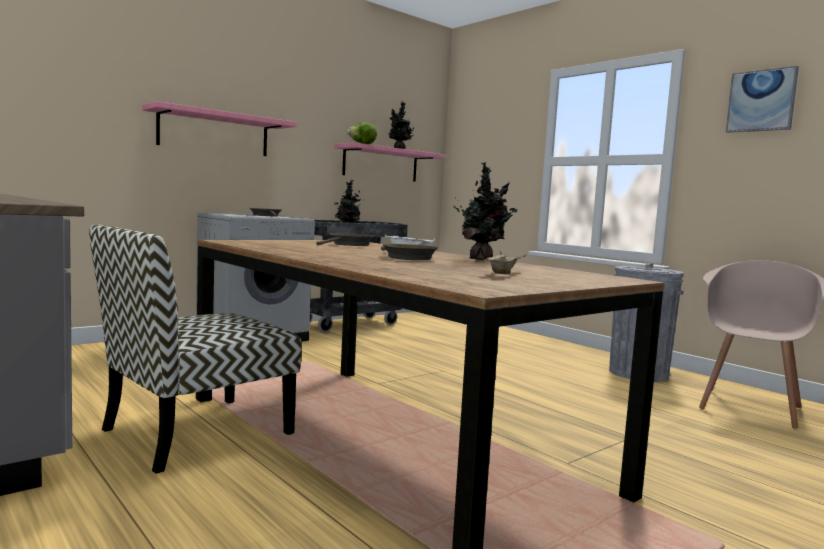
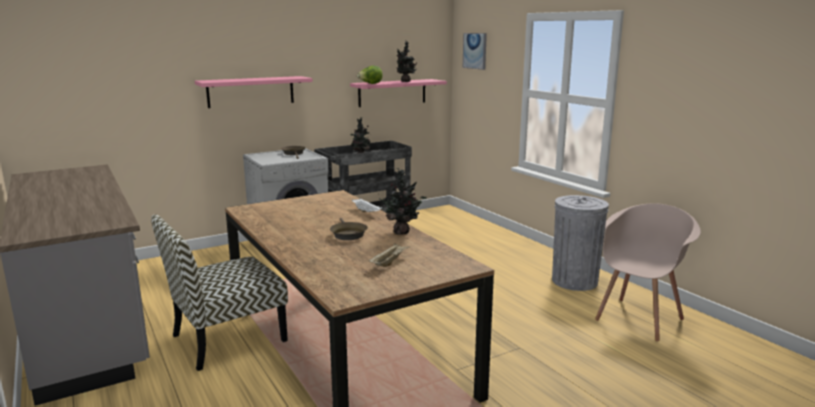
camera: 10 degrees right, 10 degrees up
brown frying pan [316,233,375,246] -> none
picture [726,66,799,133] -> picture moved to [463,33,487,70]

